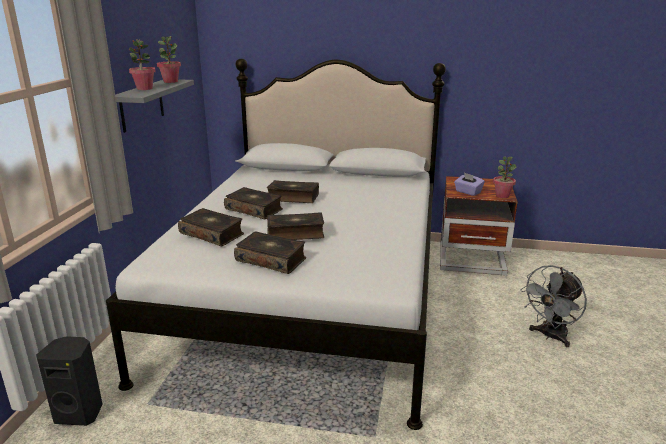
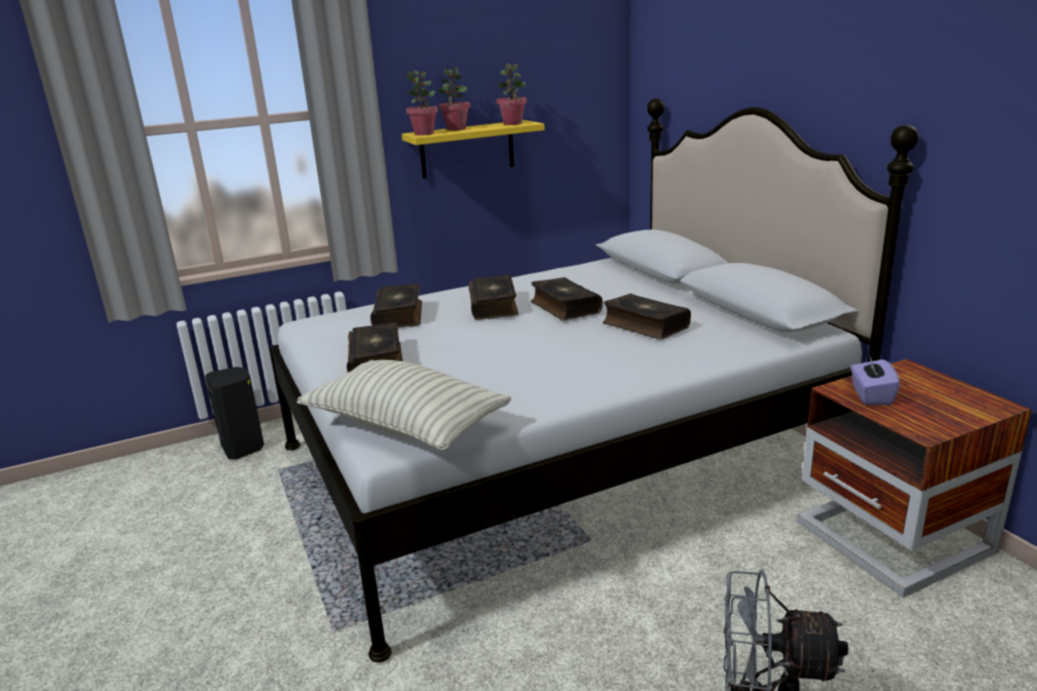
camera: 55 degrees right, 0 degrees up
grey shelf [115,79,194,133] -> yellow shelf [402,120,545,179]
book [267,212,324,240] -> book moved to [603,293,691,340]
potted plant [493,156,517,198] -> potted plant moved to [406,71,438,135]
none -> pillow [297,360,512,451]

